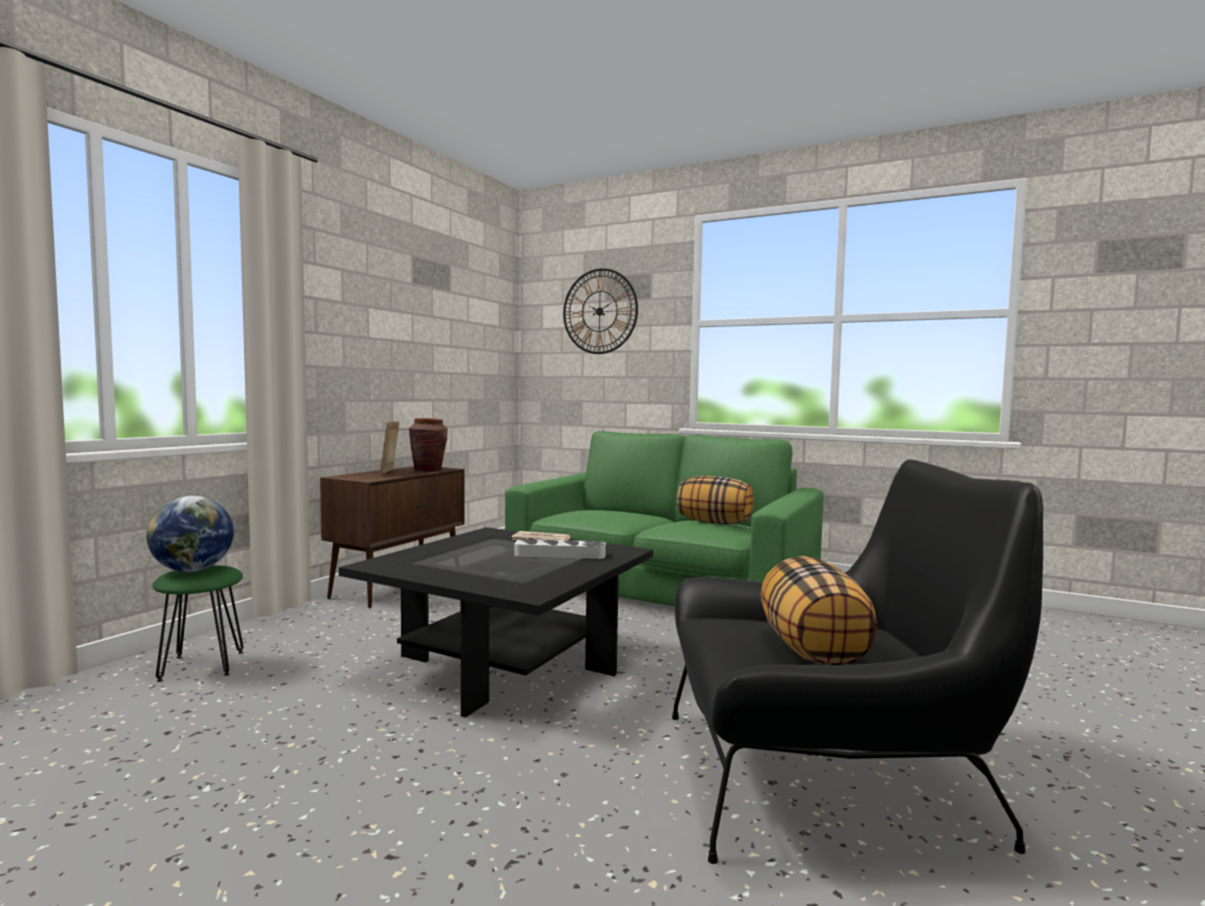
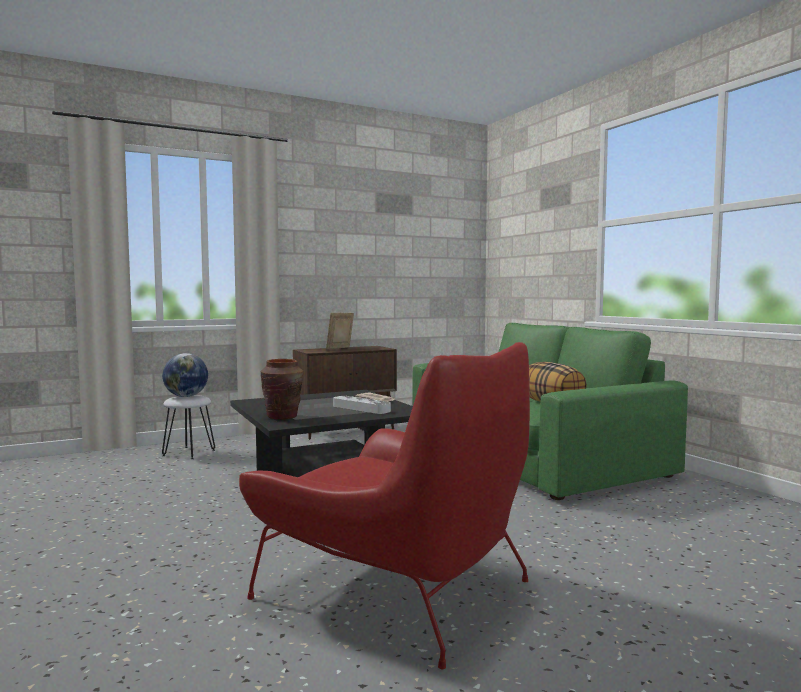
camera: 35 degrees right, 0 degrees up
green stool [153,565,243,682] -> white stool [162,395,215,459]
brown vase [409,418,448,471] -> brown vase moved to [261,359,304,420]
wall clock [563,268,638,354] -> none
black armchair [672,460,1043,864] -> red armchair [239,342,530,669]
pillow [760,556,877,665] -> none

